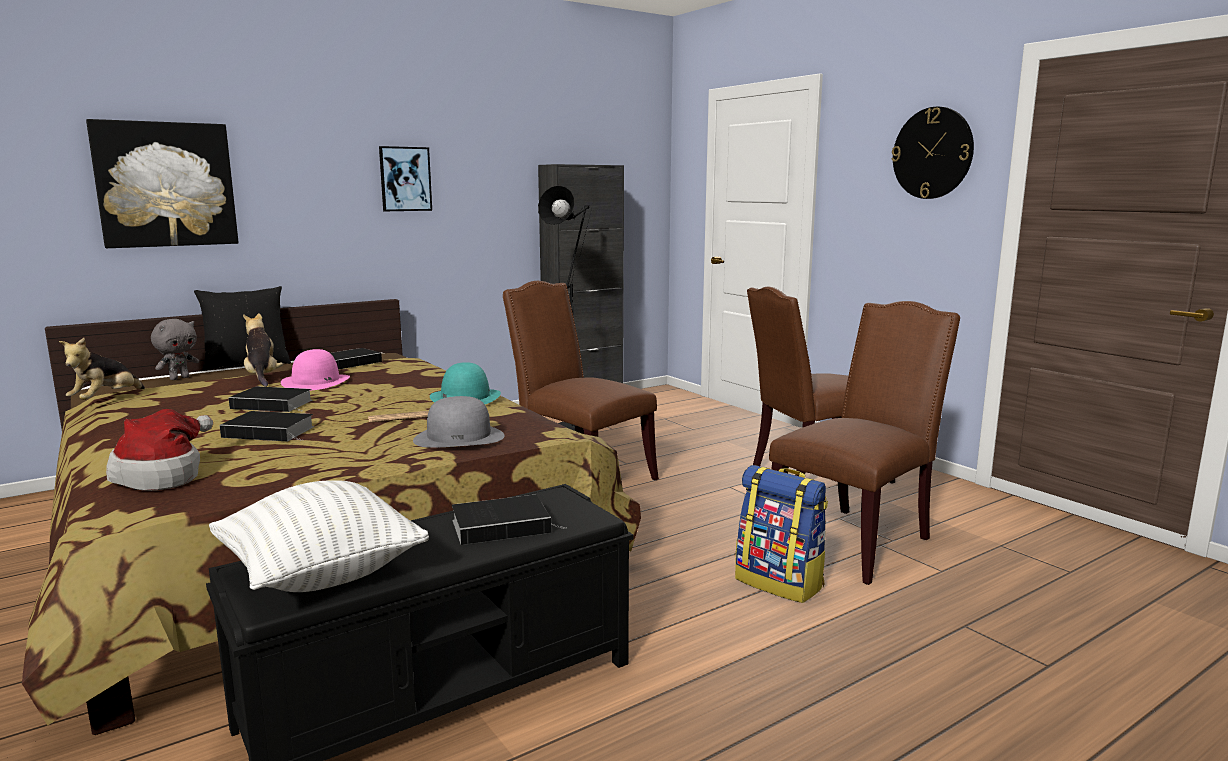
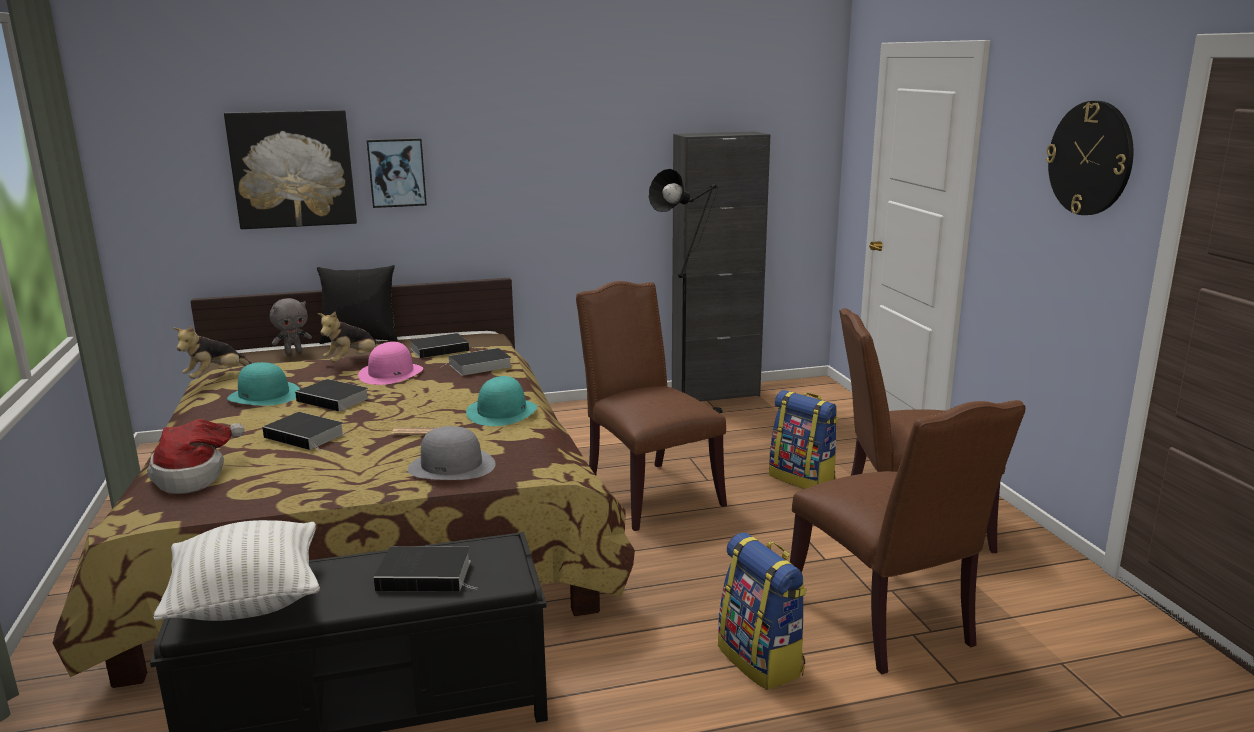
camera: 20 degrees right, 5 degrees up
plush toy [243,313,283,387] -> plush toy turned 135 degrees counterclockwise [317,312,380,362]
picture [379,146,432,211] -> picture moved to [367,138,427,208]
brown chair [769,301,960,585] -> brown chair turned 90 degrees clockwise [790,400,1025,674]
none -> turquoise hat [227,362,300,406]
none -> book [441,348,512,376]
none -> backpack [769,390,838,489]

